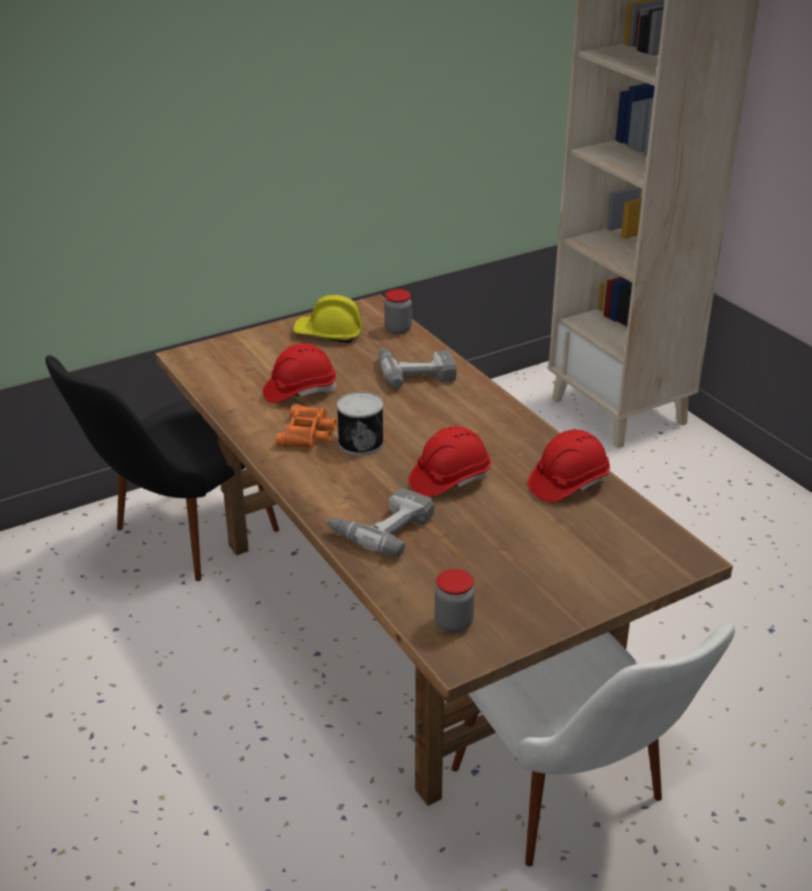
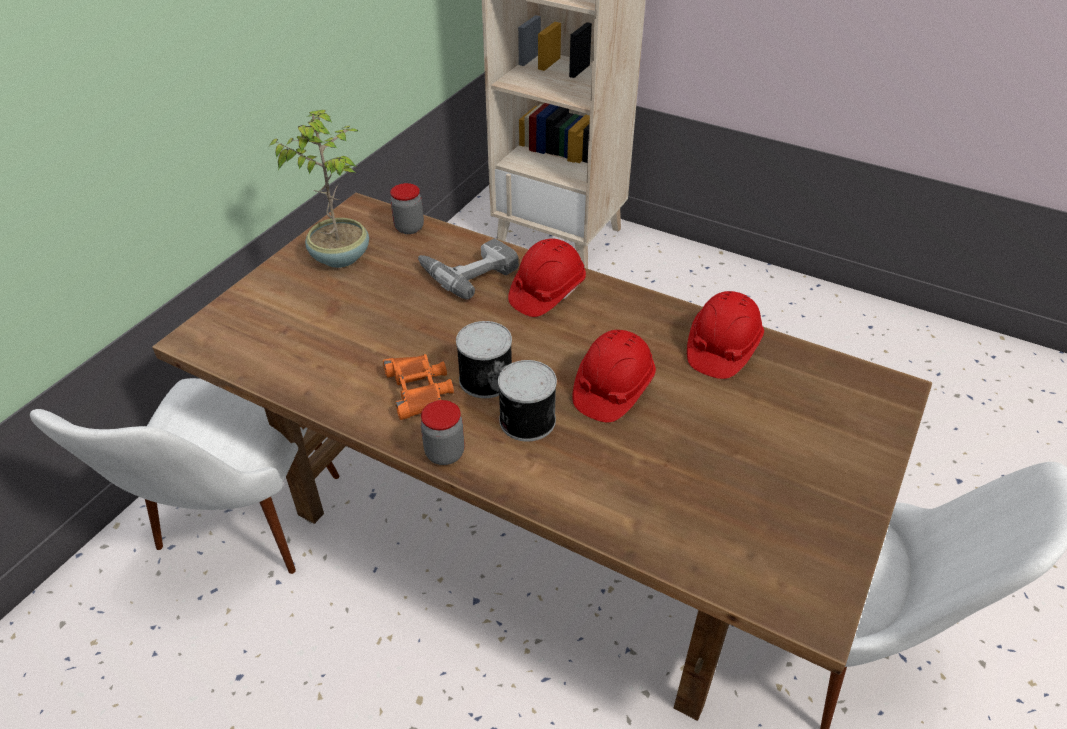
camera: 30 degrees left, 10 degrees up
black chair [45,355,279,581] -> white chair [30,378,339,574]
red hard hat [263,343,337,403] -> red hard hat moved to [508,238,586,317]
yellow hard hat [293,295,363,343] -> potted plant [269,109,369,268]
power drill [326,488,434,557] -> none
jar [435,569,475,633] -> jar moved to [421,400,465,465]
none -> can [498,360,557,441]

